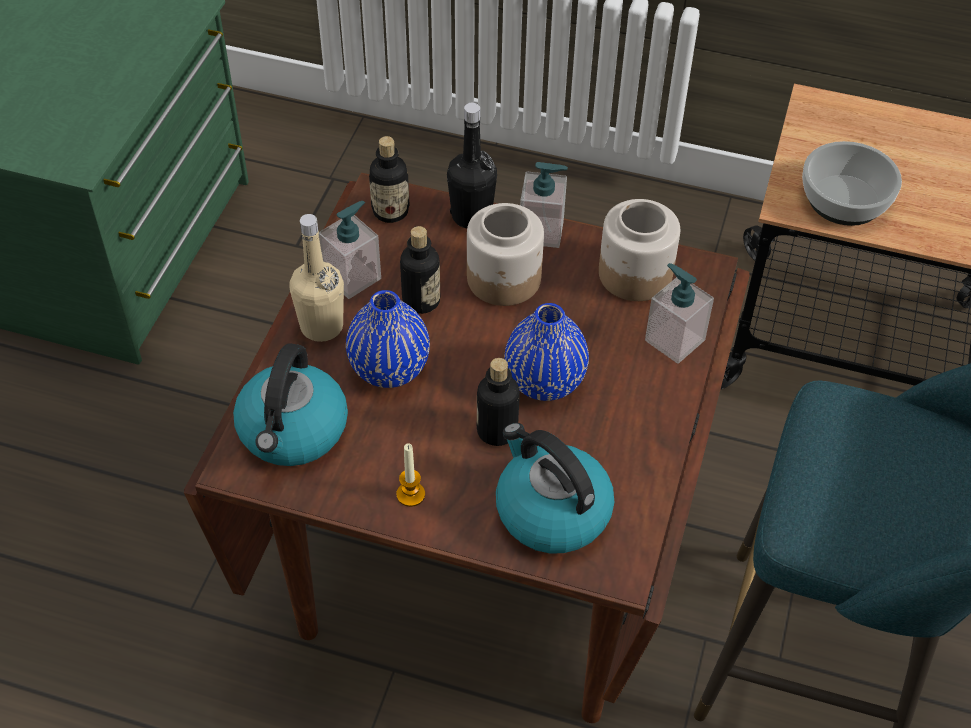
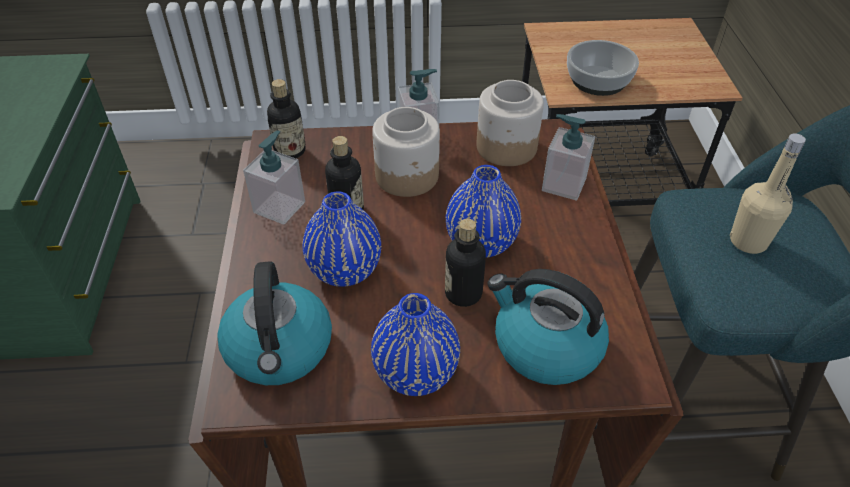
camera: 20 degrees left, 5 degrees down
beige bottle [289,214,344,342] -> beige bottle moved to [730,133,806,254]
candle [397,443,425,507] -> blue vase [371,293,460,396]
black bottle [447,103,497,228] -> none

